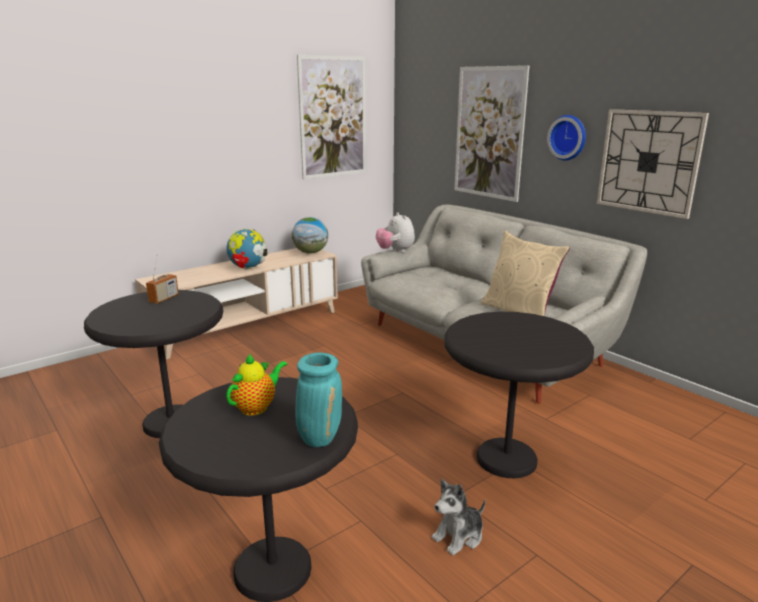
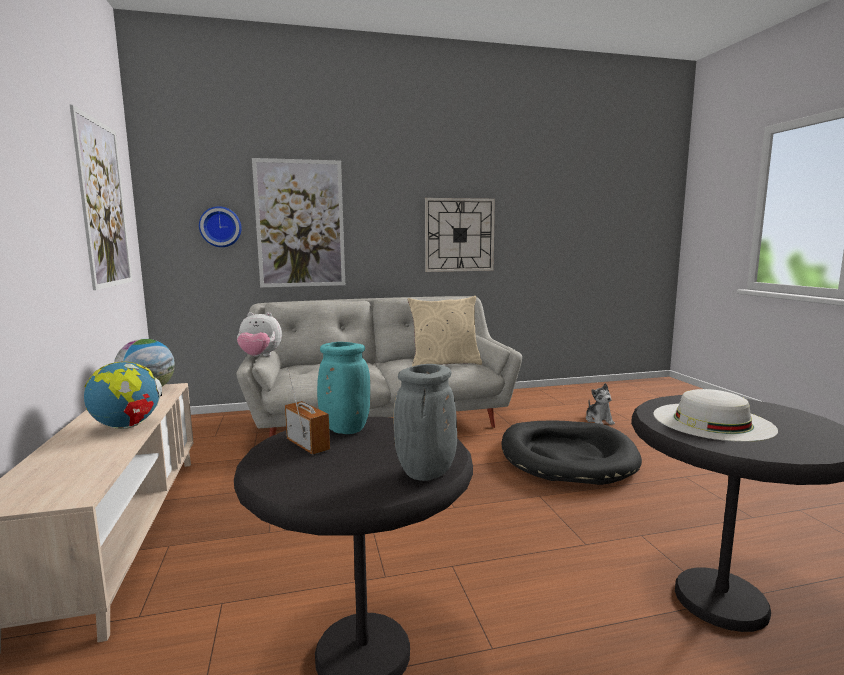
camera: 65 degrees left, 10 degrees down
teapot [226,354,287,416] -> white hat [653,389,778,442]
turquoise vase [296,353,342,447] -> turquoise vase moved to [317,342,370,434]
plush toy [431,479,486,556] -> plush toy moved to [586,383,615,425]
black side table [444,311,594,478] -> black dog bed [501,420,642,485]
wall clock [547,115,586,160] -> wall clock moved to [199,206,242,247]
none -> grey vase [394,364,457,481]

